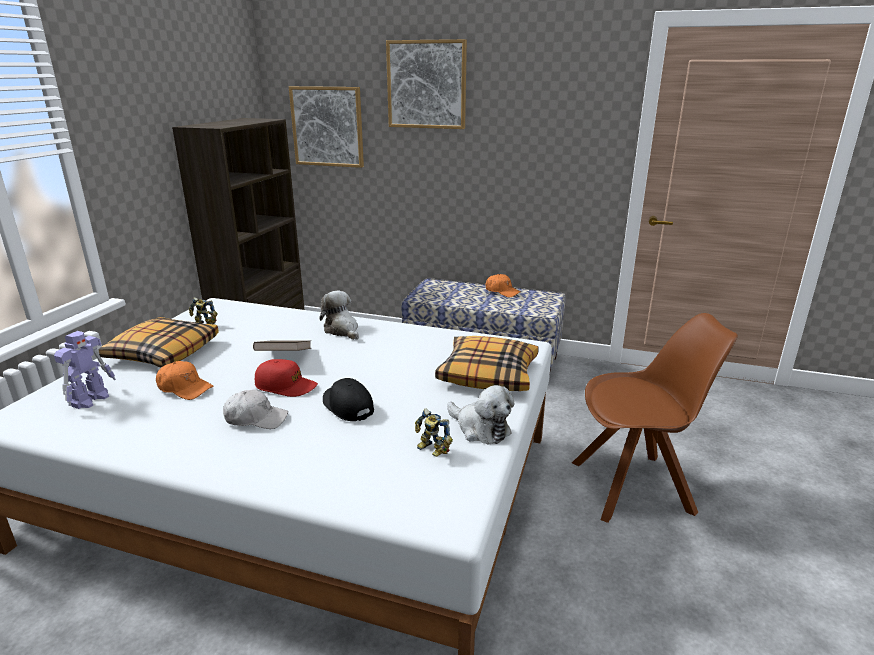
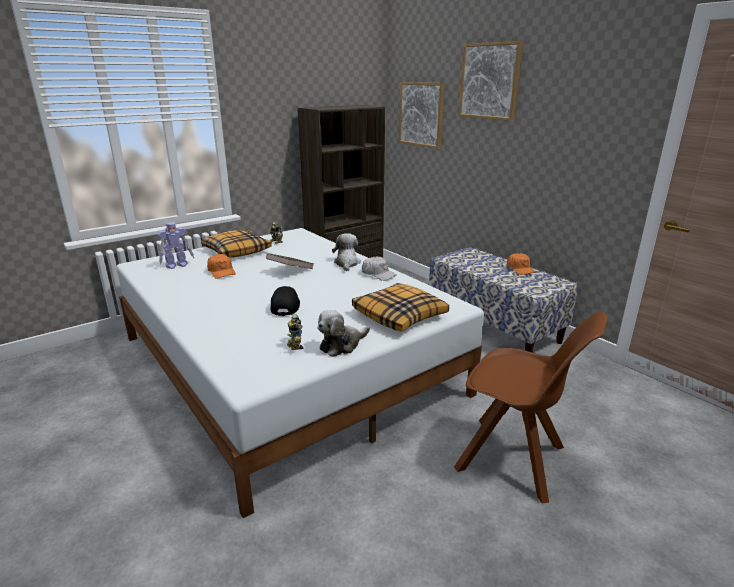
camera: 35 degrees right, 0 degrees up
white cap [223,389,288,429] -> white cap moved to [362,256,396,281]
red cap [255,359,318,397] -> none
plush toy [447,385,515,444] -> plush toy turned 60 degrees clockwise [318,310,370,357]

